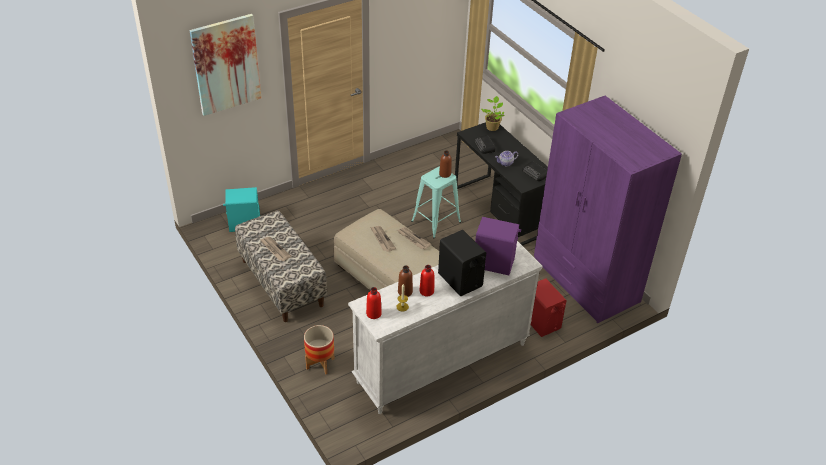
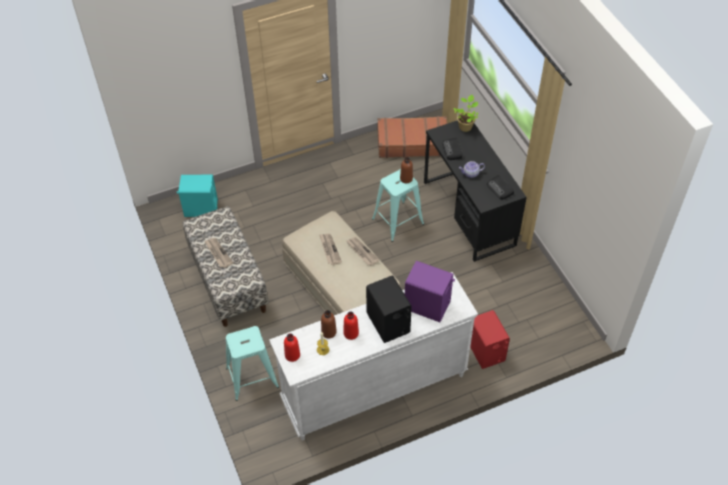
camera: 10 degrees right, 10 degrees up
picture [190,14,261,116] -> none
planter [304,325,335,374] -> turquoise stool [226,326,279,401]
purple wardrobe [534,96,682,323] -> none
none -> brown suitcase [378,116,447,158]

